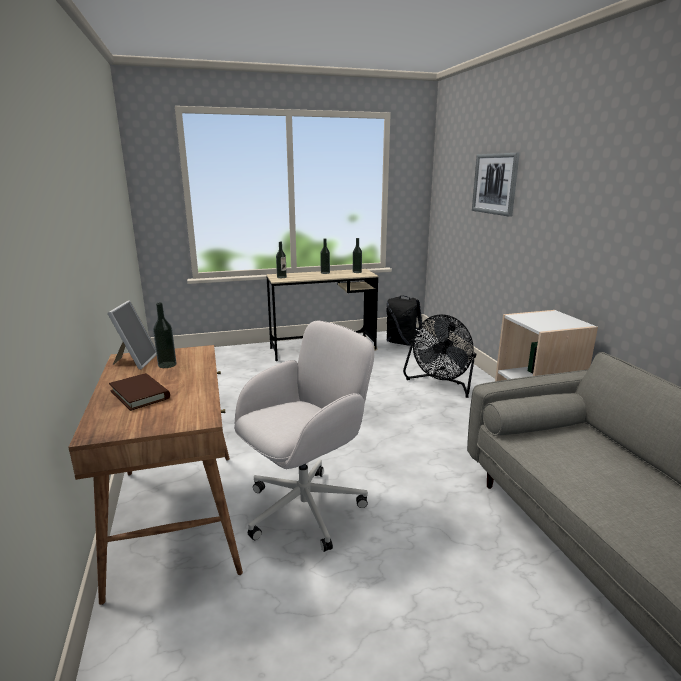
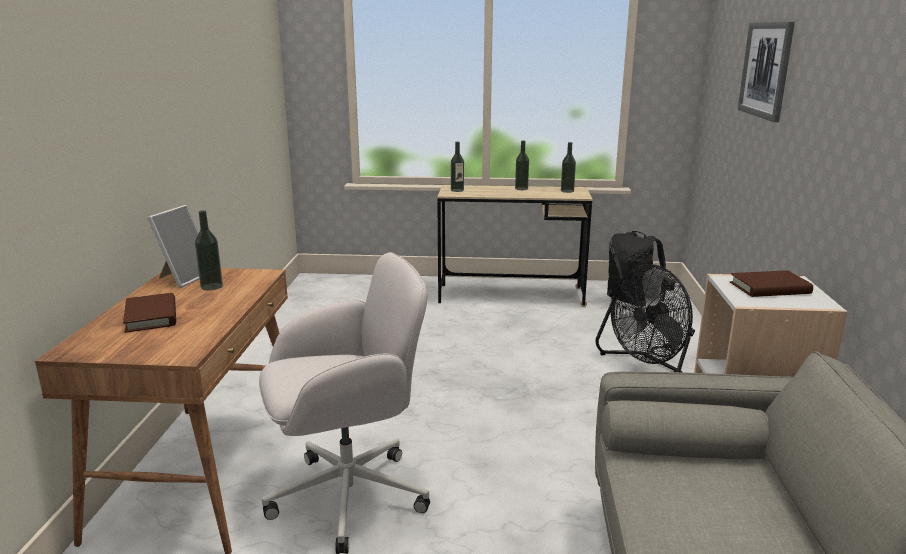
camera: 20 degrees right, 0 degrees up
none -> brown book [730,270,813,297]

